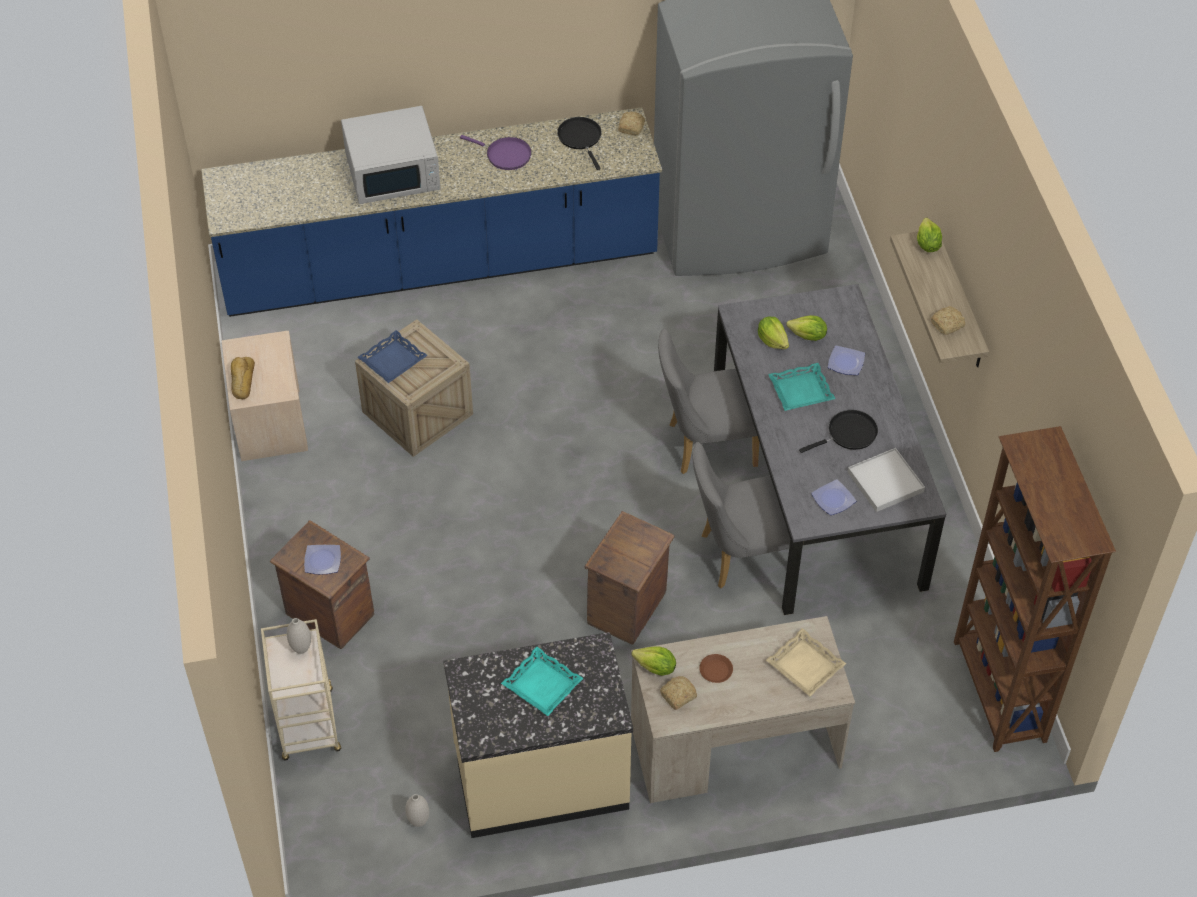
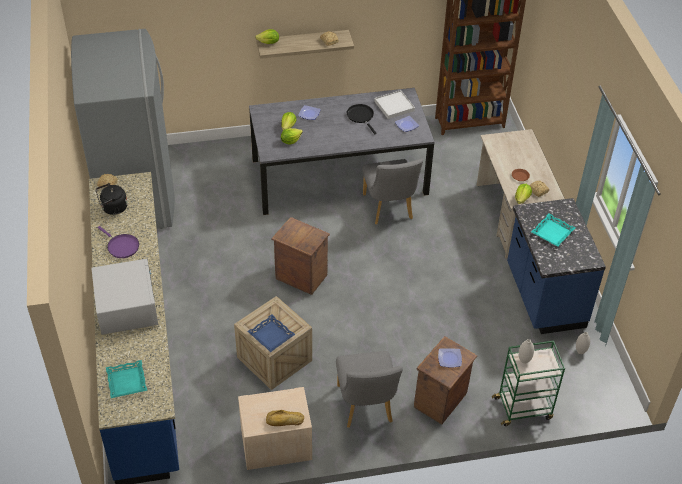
camera: 90 degrees left, 5 degrees down
beige cart [261,619,341,761] -> green cart [492,341,565,426]
beige counter [443,632,633,838] -> blue counter [507,198,606,334]
purple frying pan [460,135,532,170] -> purple frying pan turned 105 degrees clockwise [97,226,139,258]
black frying pan [557,117,602,170] -> black kettle [96,183,128,215]
crate [585,511,675,645] -> crate moved to [271,217,330,295]
grey chair [658,329,759,474] -> grey chair moved to [336,351,403,428]
beige tray [766,628,846,696] -> none
turquoise tray [768,363,835,411] -> turquoise tray moved to [106,360,147,398]

